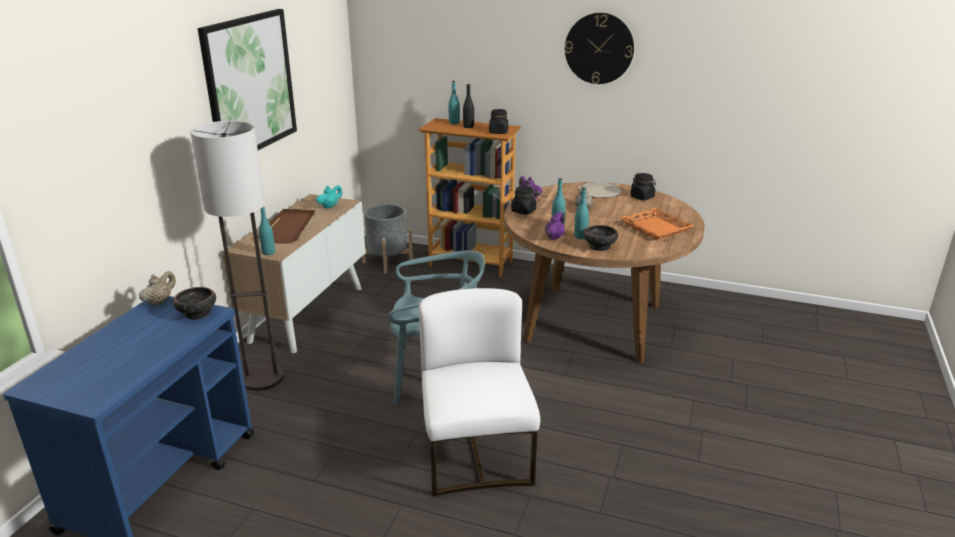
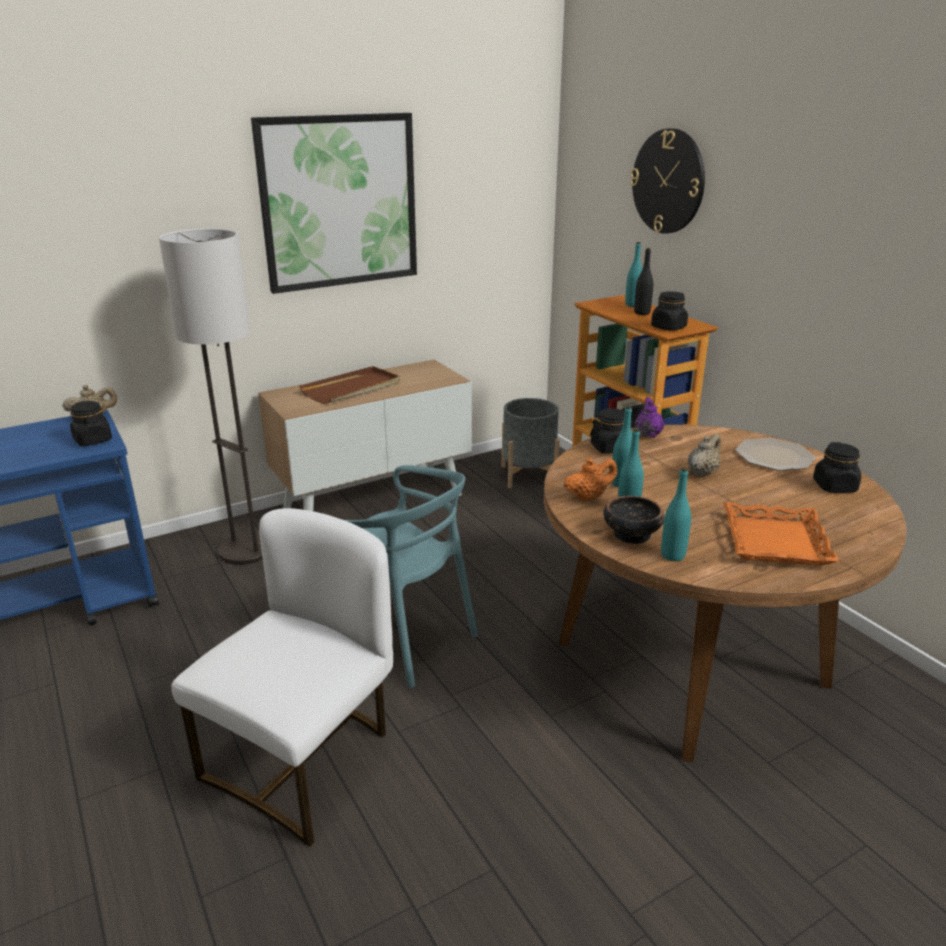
camera: 40 degrees right, 0 degrees up
bowl [173,287,216,320] -> black jar [70,401,112,446]
turquoise bottle [259,206,275,255] -> turquoise bottle moved to [661,467,691,561]
turquoise teapot [316,185,342,209] -> none
purple teapot [545,212,565,240] -> orange teapot [564,458,617,501]
wall clock [565,13,634,84] -> wall clock moved to [630,128,705,234]

